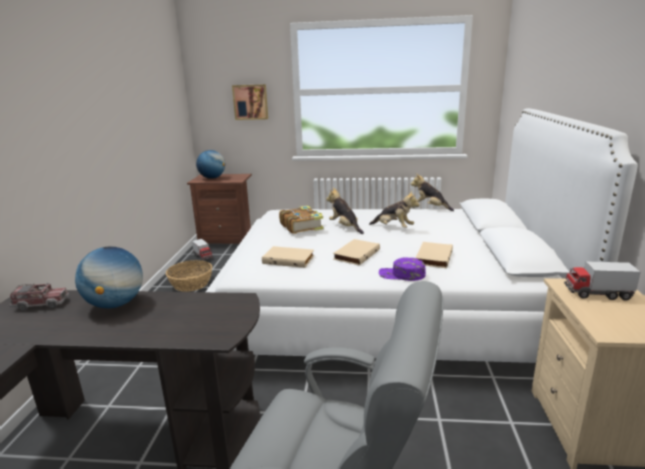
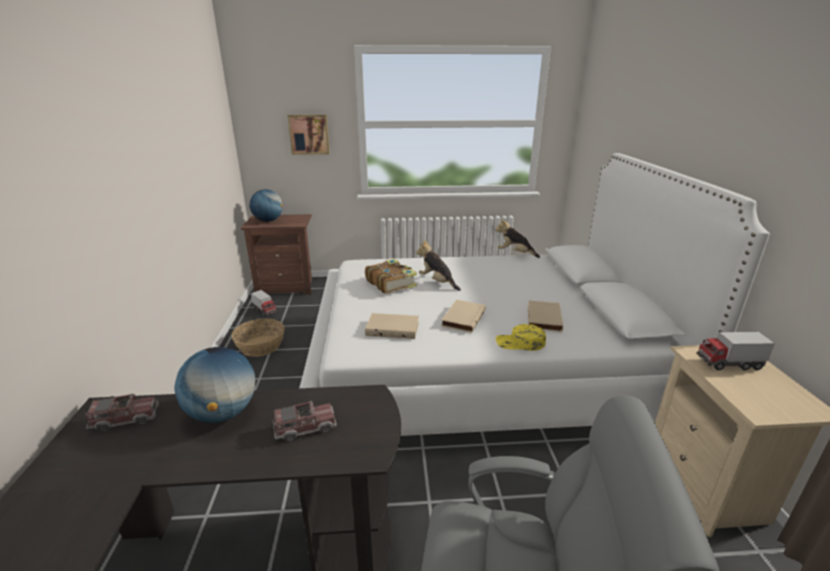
camera: 10 degrees left, 5 degrees up
plush toy [369,191,420,228] -> none
purple cap [379,258,426,281] -> yellow cap [496,324,546,351]
none -> toy truck [273,401,337,442]

